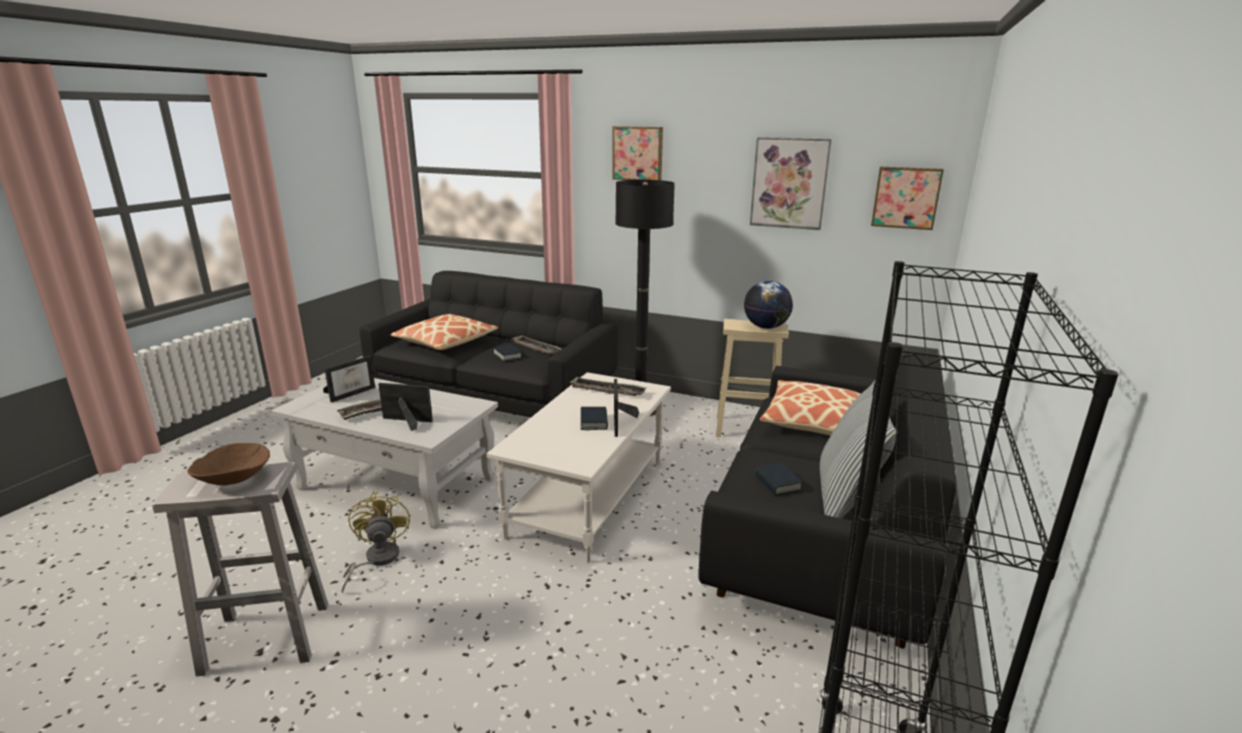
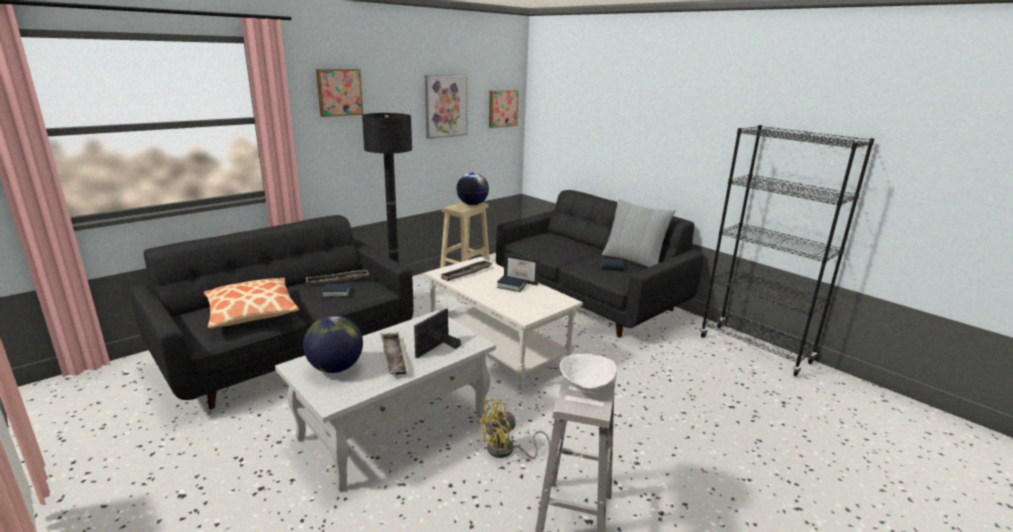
camera: 65 degrees left, 0 degrees up
brown bowl [187,443,270,485] -> white bowl [560,354,617,391]
picture frame [323,355,375,403] -> globe [303,315,363,373]
yellow fan [341,492,410,593] -> yellow fan turned 45 degrees counterclockwise [477,398,550,459]
pillow [760,380,860,436] -> none

